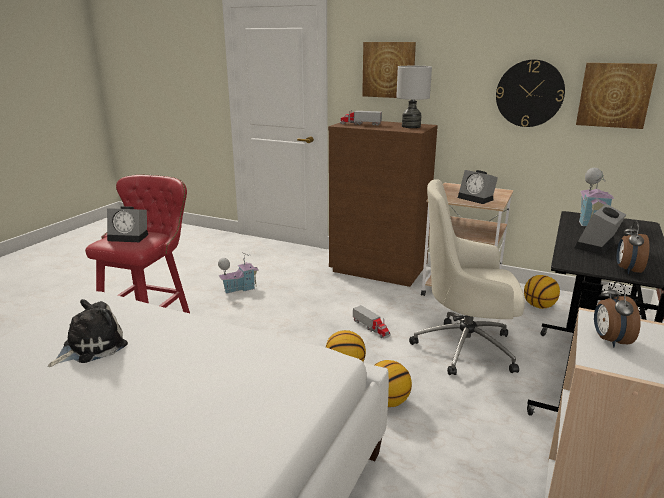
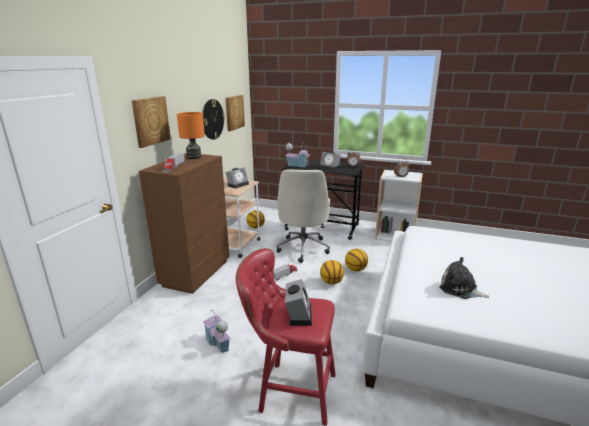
camera: 95 degrees left, 0 degrees up
grey table lamp [396,66,432,128] -> orange table lamp [177,112,205,159]

